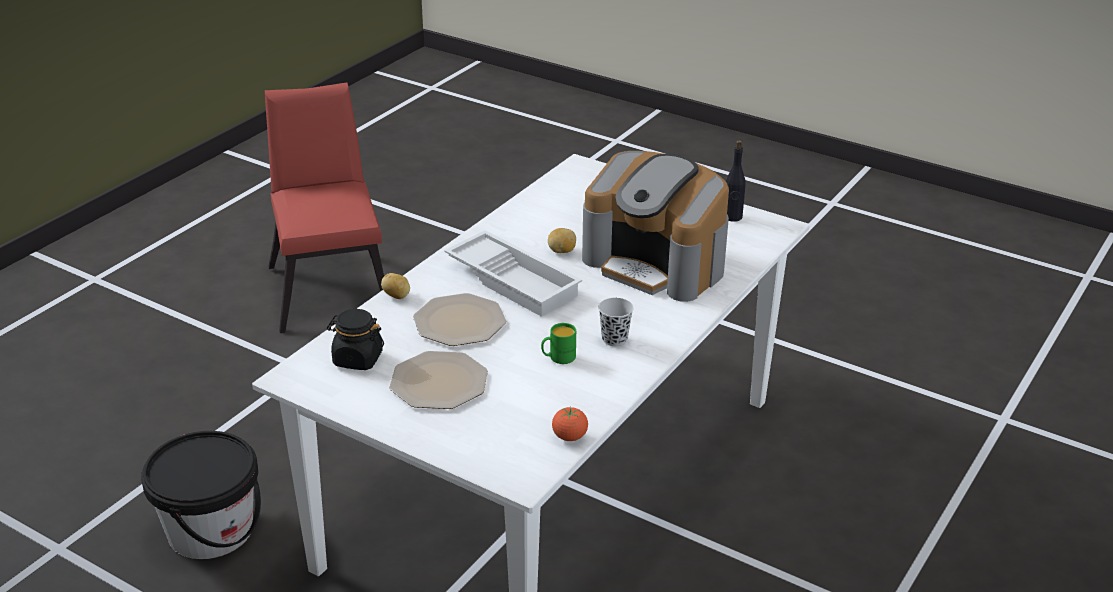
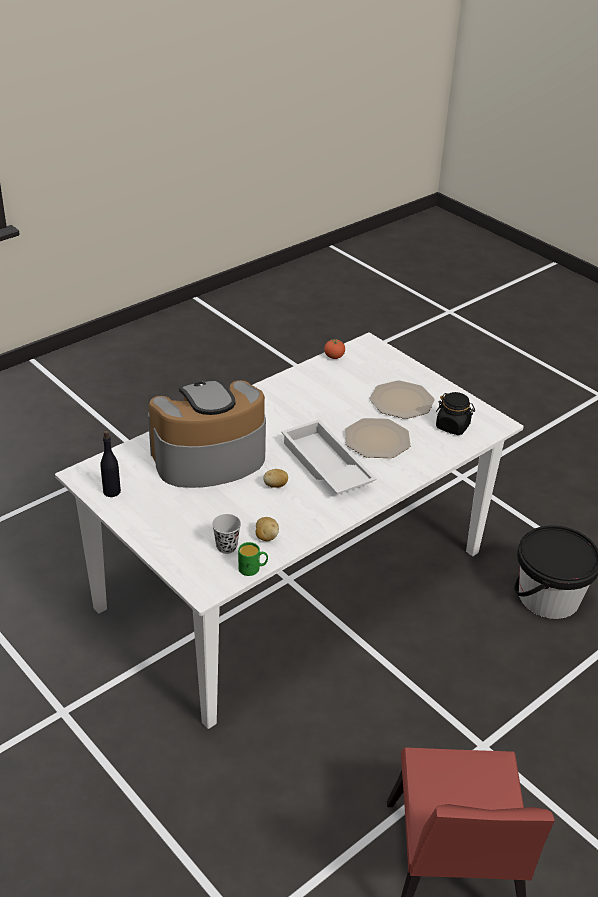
camera: 165 degrees left, 5 degrees up
potato [381,273,410,299] -> potato moved to [255,517,279,541]
green mug [541,323,576,364] -> green mug moved to [238,542,268,576]
coffee machine [582,151,729,302] -> coffee machine turned 75 degrees counterclockwise [148,380,266,488]
black cup [598,298,634,346] -> black cup moved to [212,514,241,554]

